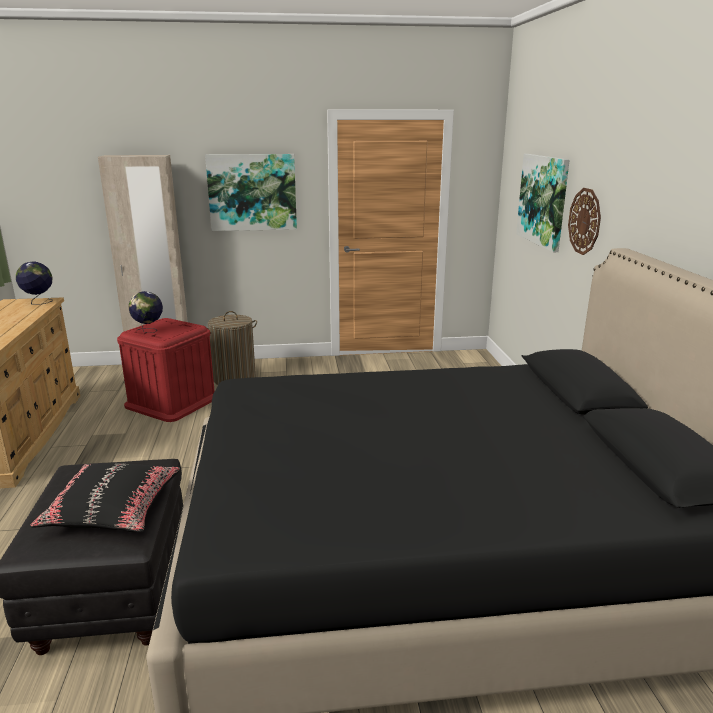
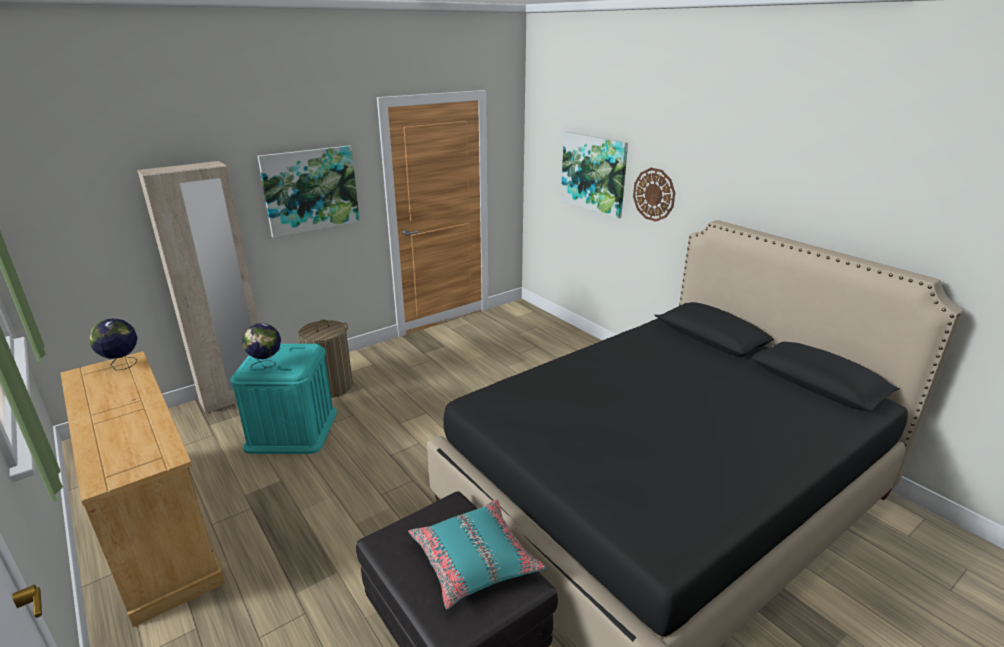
camera: 30 degrees left, 5 degrees up
black pillow [30,463,181,532] -> turquoise pillow [408,499,546,610]
red storage box [117,318,215,422] -> turquoise storage box [230,344,337,454]

